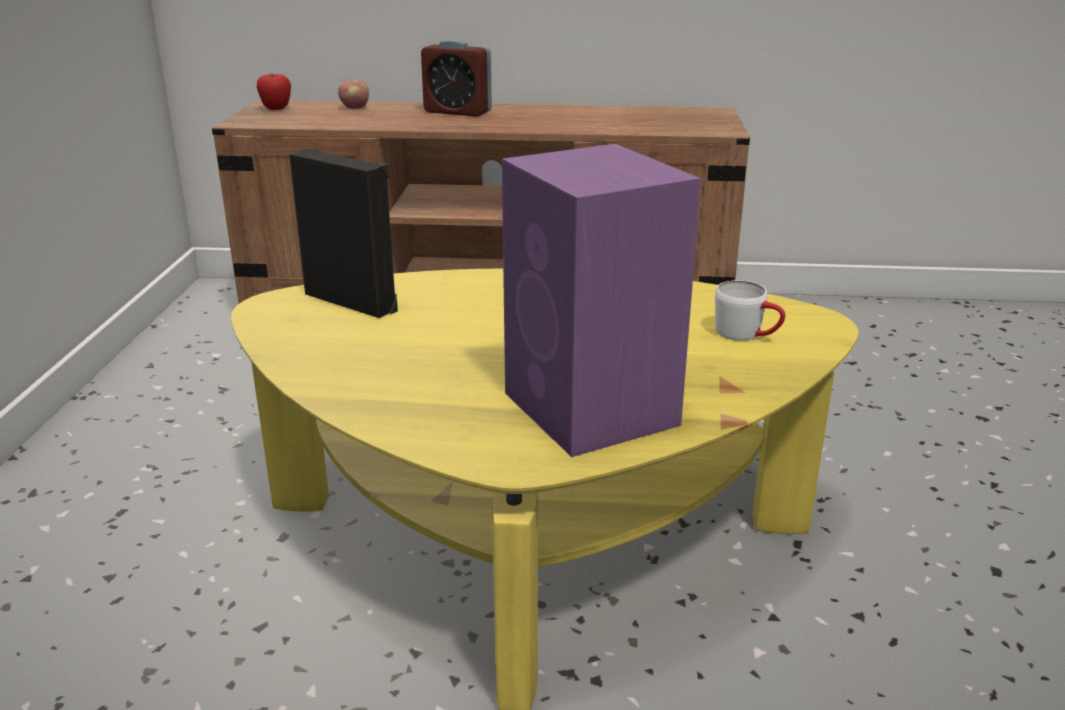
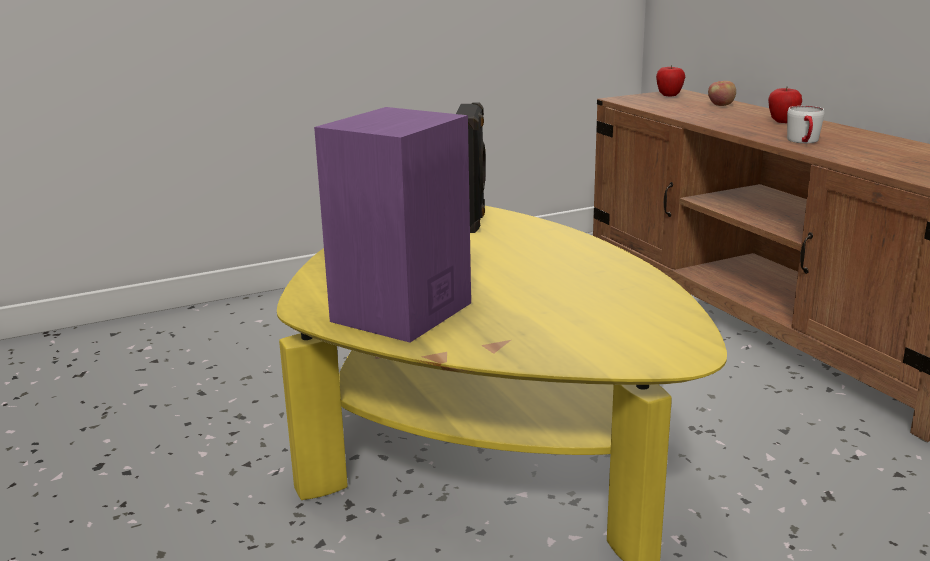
camera: 60 degrees right, 5 degrees down
alarm clock [421,39,492,117] -> apple [768,87,802,123]
white mug [715,280,785,341] -> white mug moved to [787,106,825,143]

